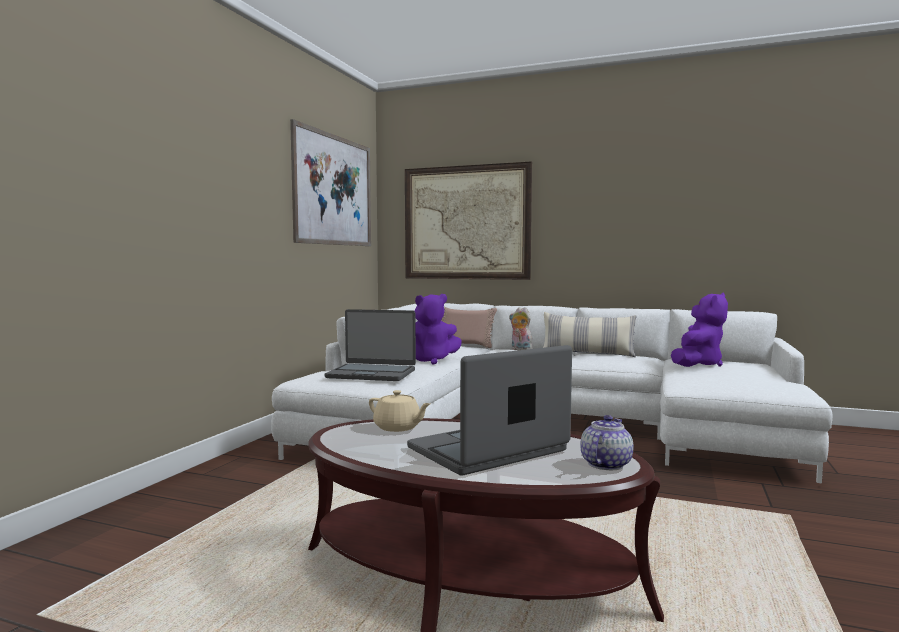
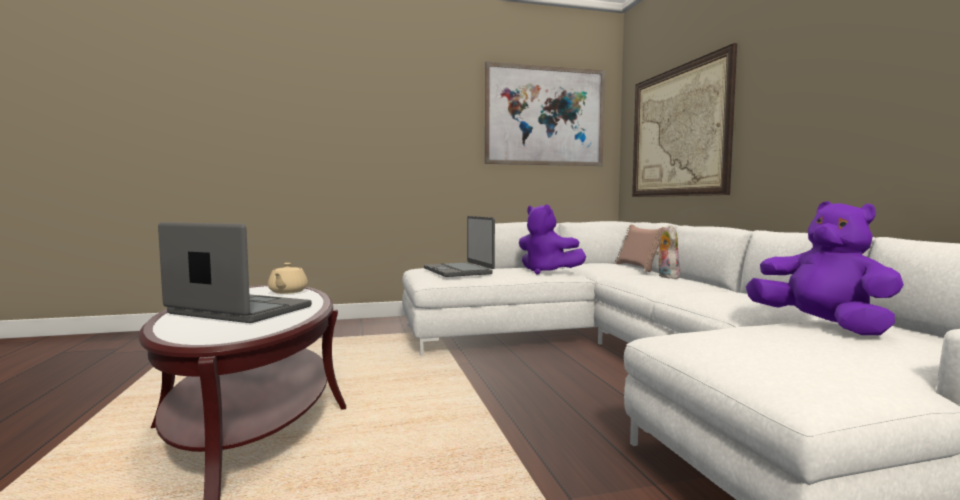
camera: 55 degrees right, 0 degrees up
pillow [543,312,637,357] -> none
teapot [581,415,634,470] -> none
purple plush toy [671,292,728,367] -> purple plush toy turned 120 degrees counterclockwise [746,201,904,335]

